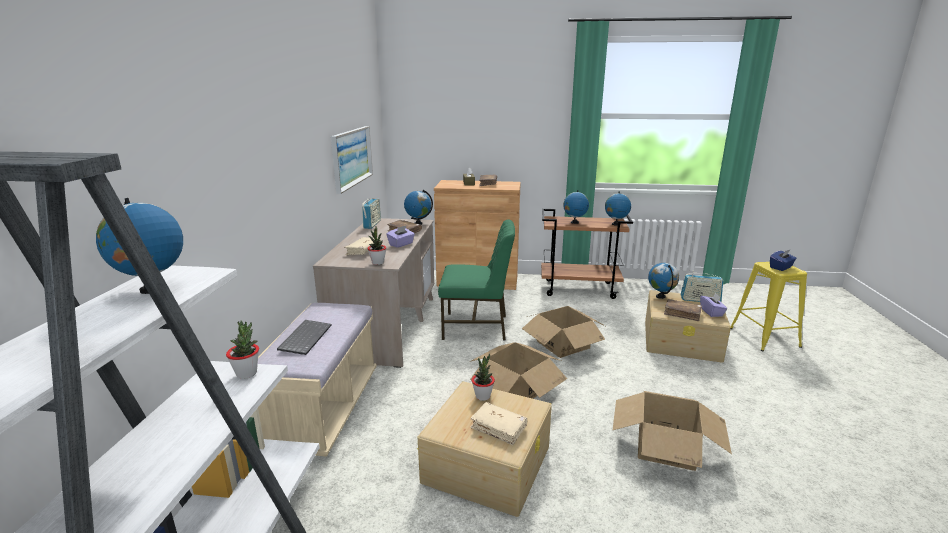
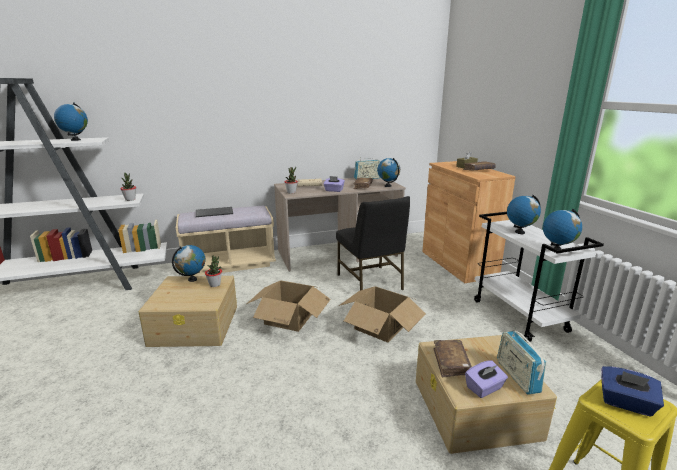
camera: 65 degrees right, 0 degrees up
picture [331,126,373,194] -> none
green chair [438,219,515,341] -> black chair [336,196,410,291]
beige book [470,402,527,445] -> none
brown cart [541,209,633,299] -> white cart [474,212,604,342]
cardboard box [612,391,732,471] -> none
globe [648,263,679,299] -> globe moved to [172,245,205,282]

